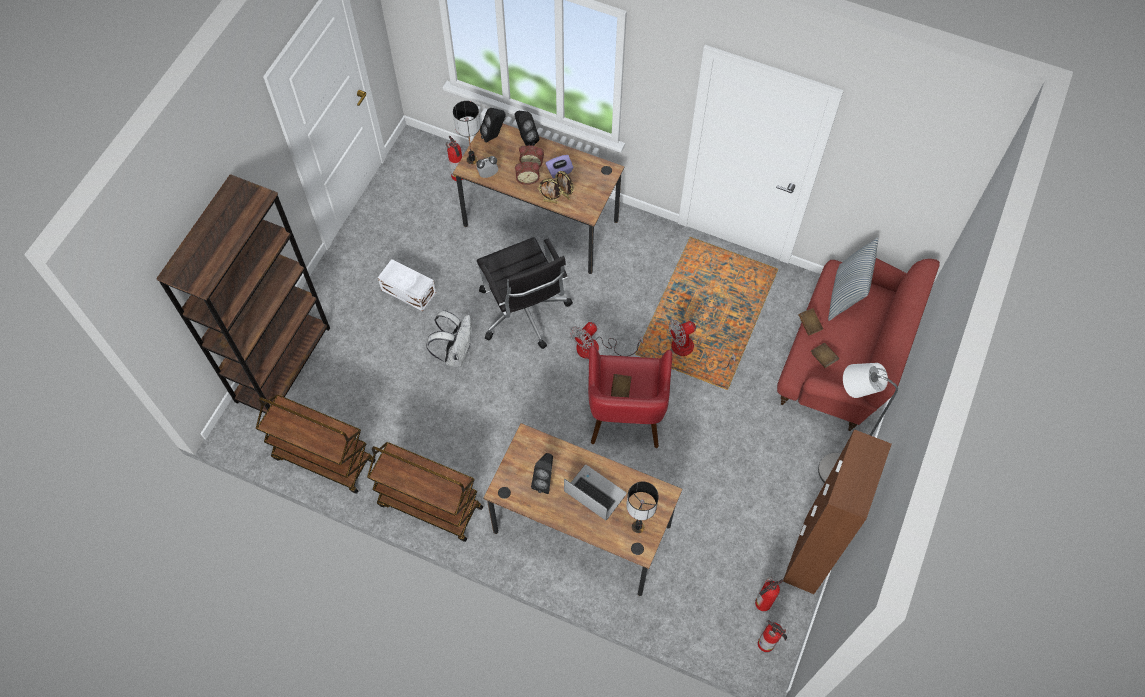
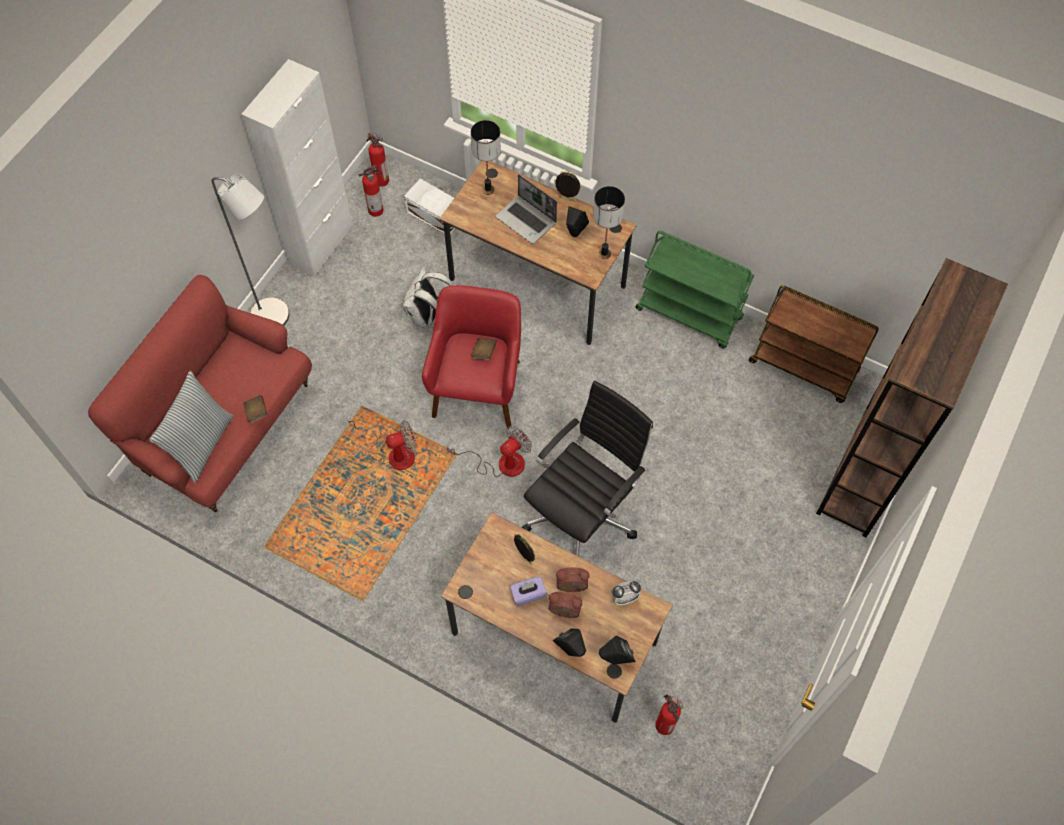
camera: 175 degrees left, 0 degrees up
brown cart [367,442,483,542] -> green cart [636,231,754,349]
white storage box [378,259,436,311] -> white storage box moved to [404,179,456,235]
white backpack [426,311,472,367] -> white backpack moved to [403,267,452,328]
table lamp [453,101,480,165] -> table lamp moved to [593,186,625,259]
black office chair [477,237,573,349] -> black office chair turned 60 degrees clockwise [522,381,653,557]
picture frame [538,179,563,203] -> picture frame moved to [554,170,582,201]
brown cabinet [783,429,892,594] -> white cabinet [241,59,353,276]
brown book [811,343,839,368] -> none

